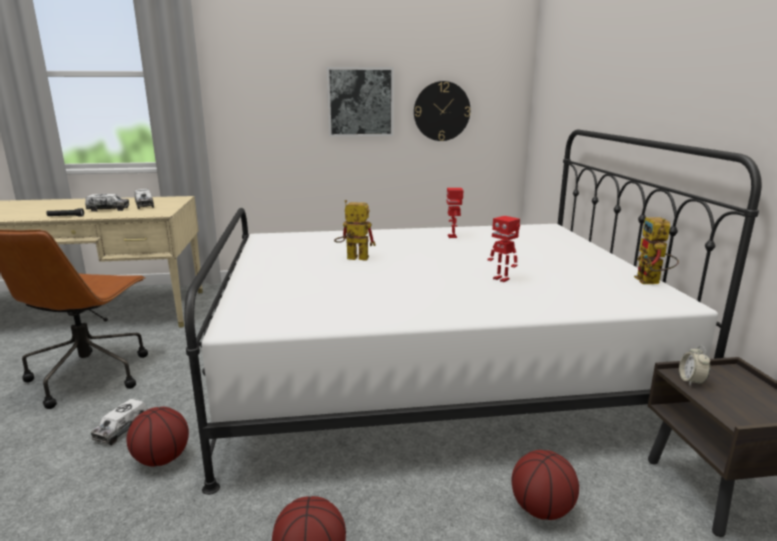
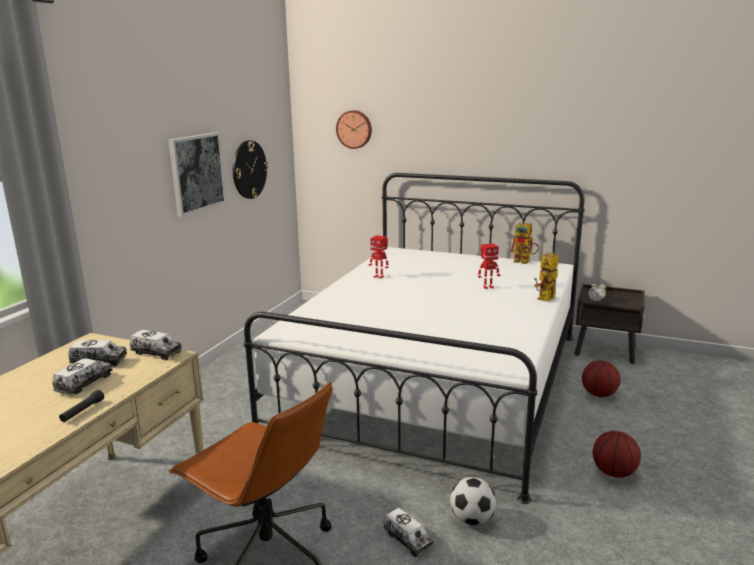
camera: 60 degrees left, 0 degrees up
basketball [127,407,189,467] -> football [450,477,496,525]
toy robot [334,200,376,261] -> toy robot moved to [534,252,559,302]
none -> toy truck [130,330,182,360]
none -> wall clock [336,110,372,149]

